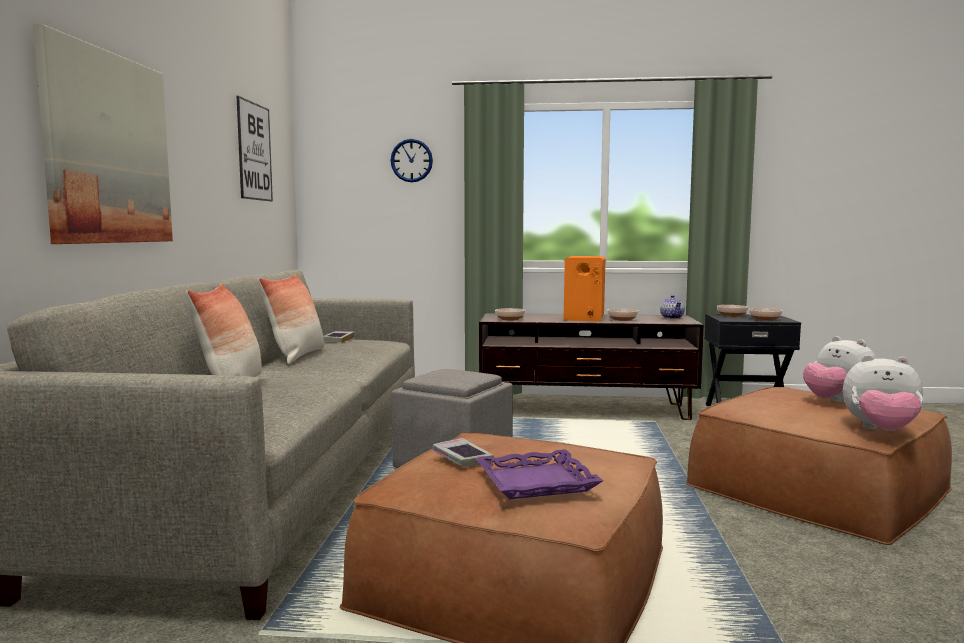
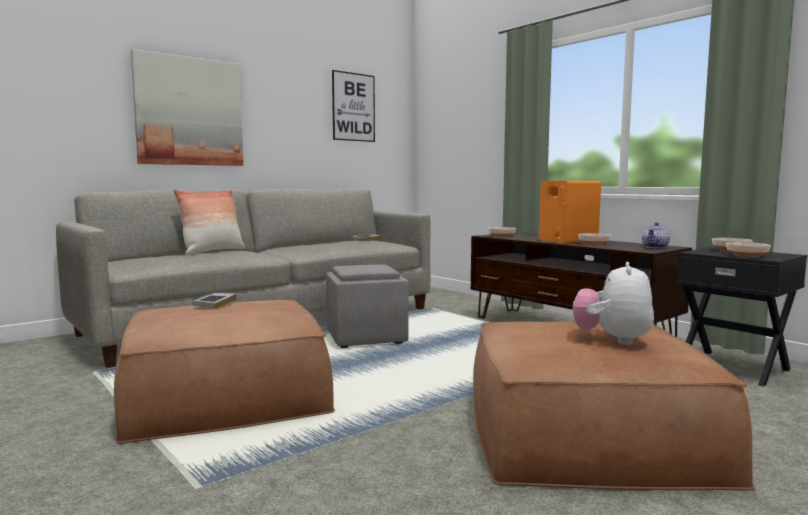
camera: 45 degrees right, 0 degrees up
pillow [258,274,324,364] -> none
wall clock [391,139,433,182] -> none
purple tray [475,449,604,499] -> none
plush toy [843,355,923,431] -> none

